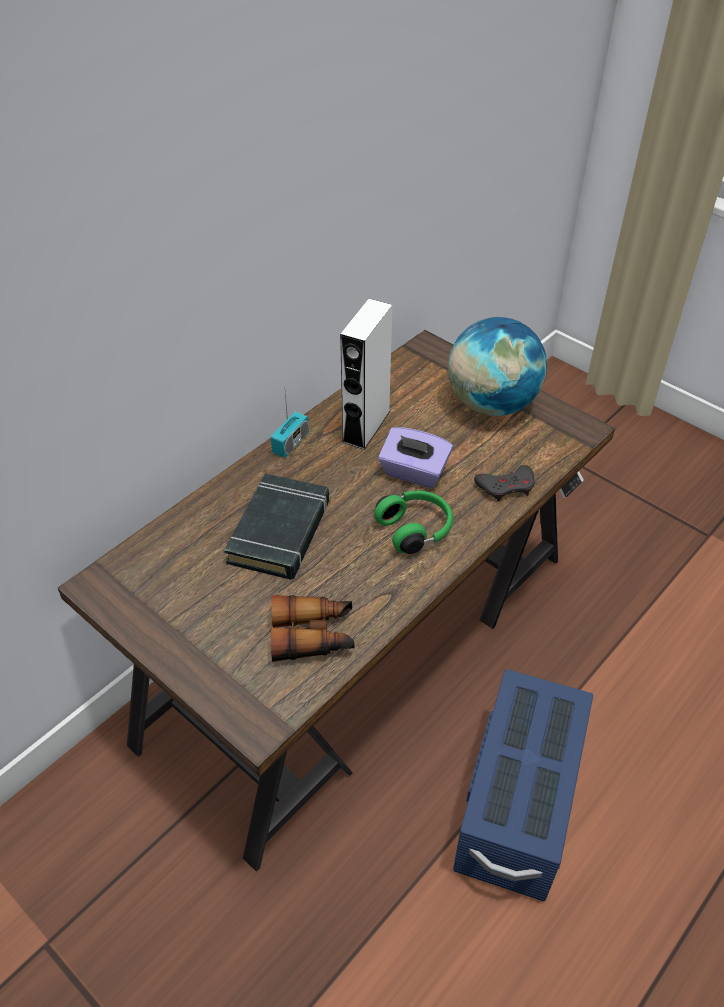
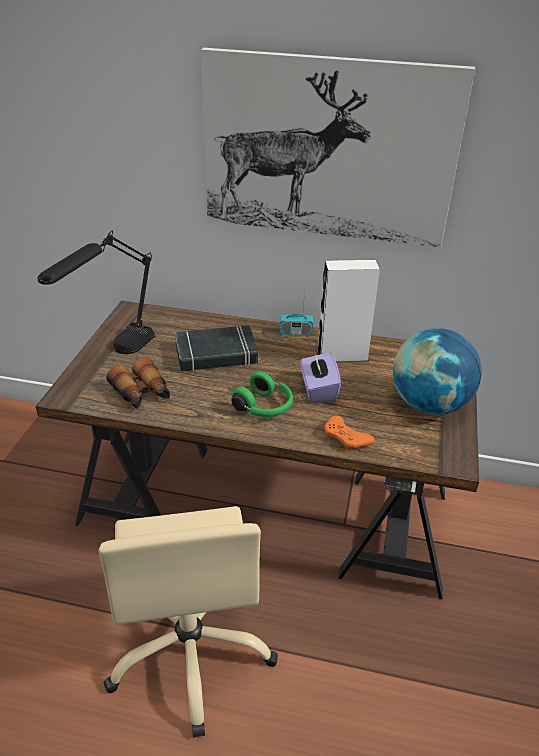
camera: 60 degrees right, 10 degrees down
blue storage box [453,669,593,901] -> beige office chair [99,506,278,737]
grey game controller [474,465,535,502] -> orange game controller [324,415,374,451]
none -> black table lamp [38,231,155,354]
none -> picture [201,48,475,248]

